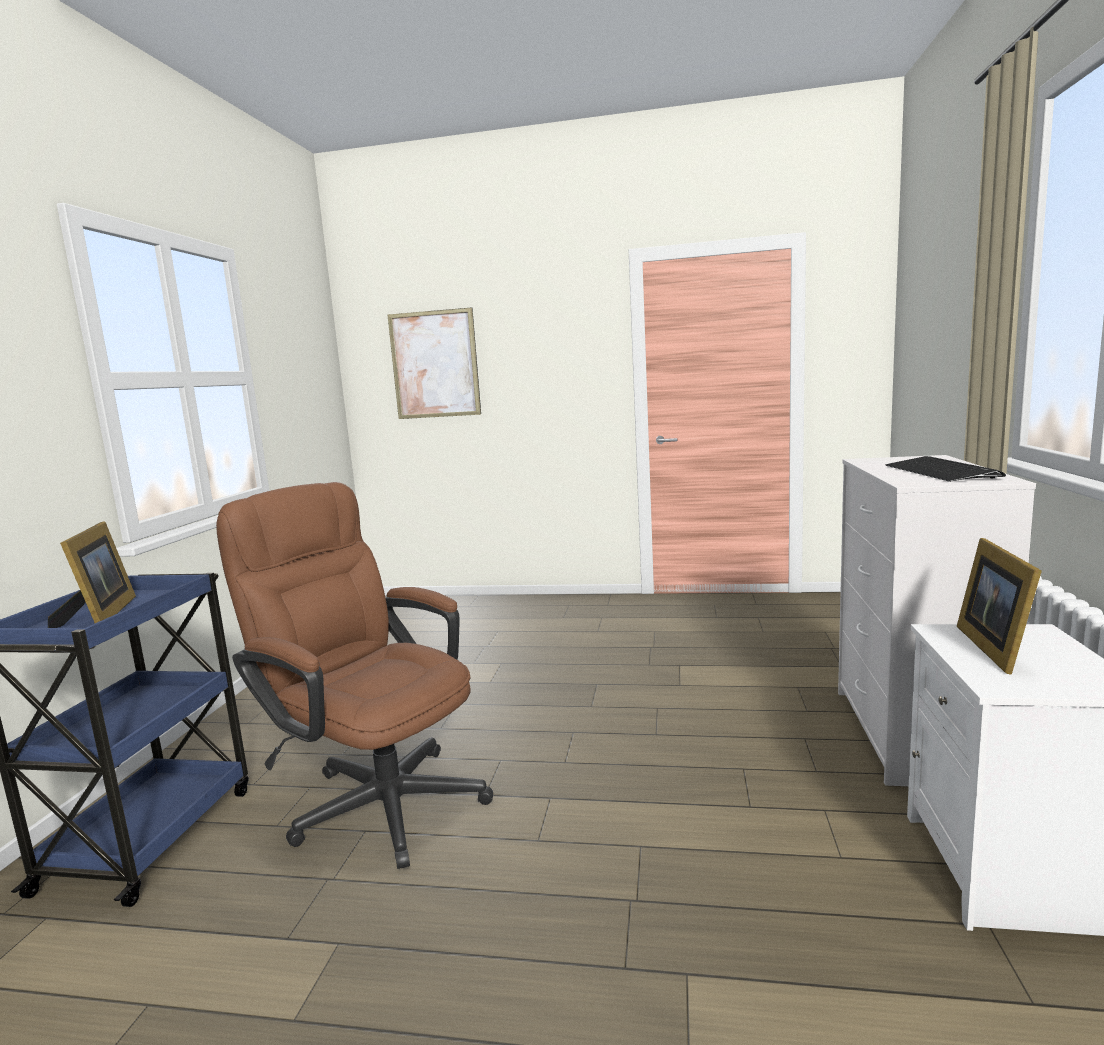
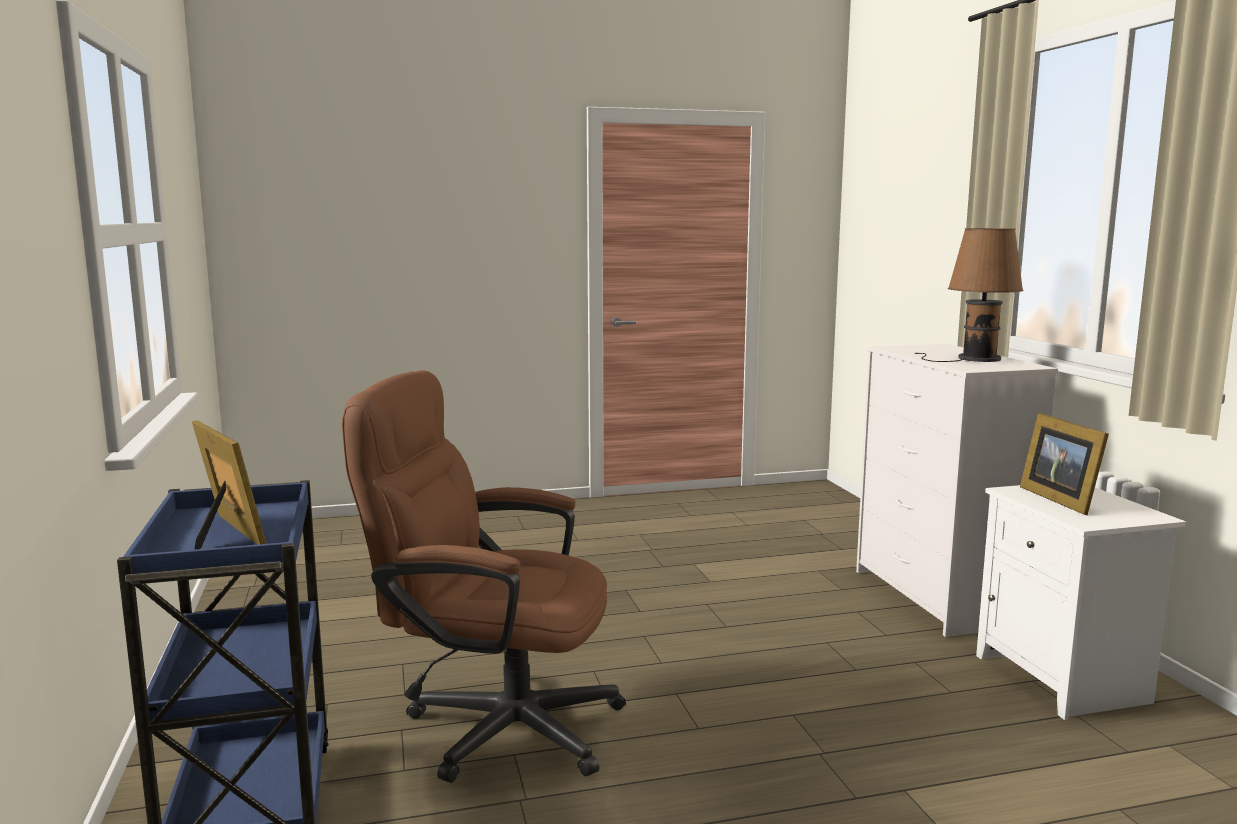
camera: 25 degrees left, 0 degrees up
picture [388,307,481,419] -> none
keyboard [885,456,1006,482] -> brown table lamp [915,228,1024,362]

